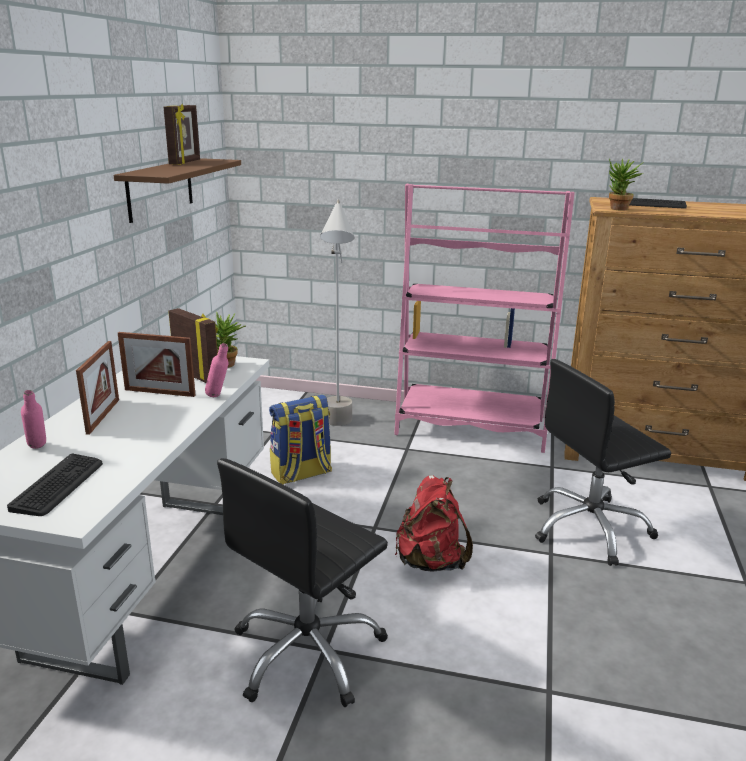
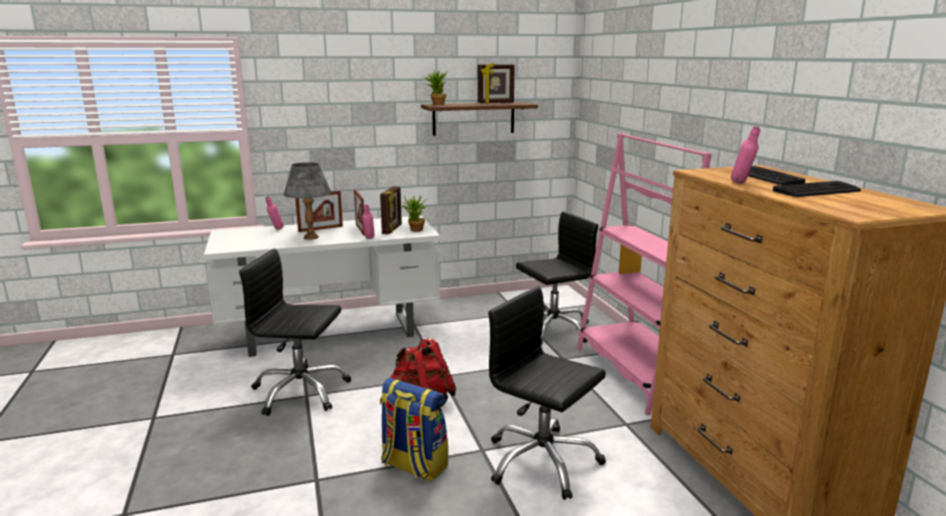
camera: 60 degrees right, 5 degrees down
keyboard [7,454,103,516] -> keyboard moved to [773,181,861,197]
backpack [269,395,332,484] -> backpack moved to [380,378,448,482]
grey floor lamp [320,200,355,426] -> black office chair [516,212,598,346]
potted plant [609,158,643,211] -> potted plant moved to [422,71,447,105]
none -> grey table lamp [284,162,331,240]
none -> pink bottle [731,127,760,183]

